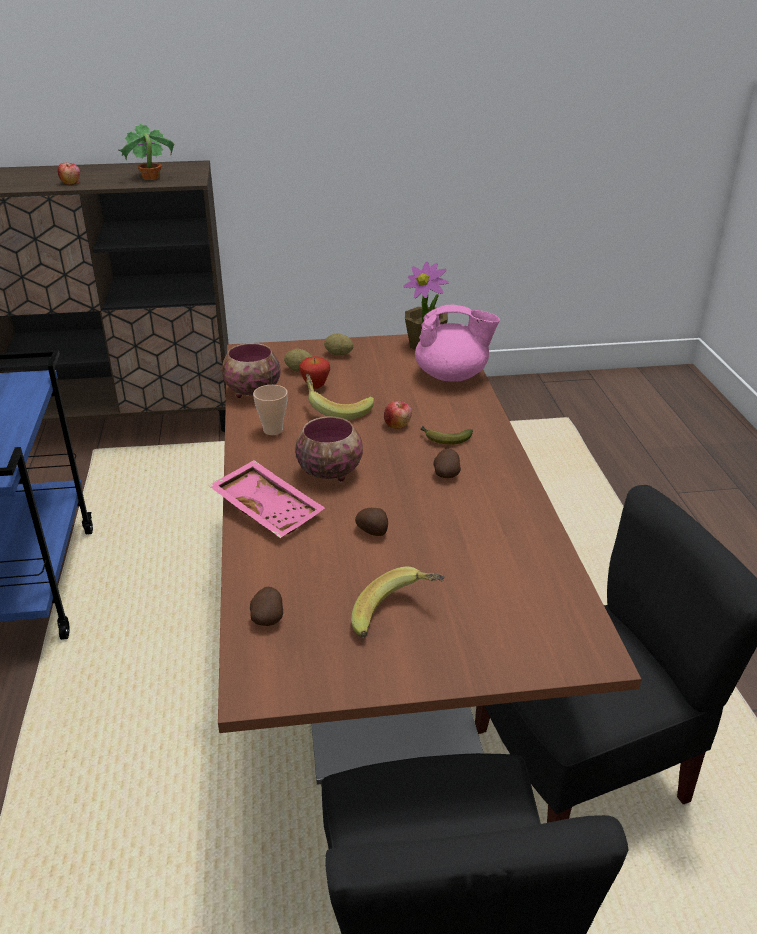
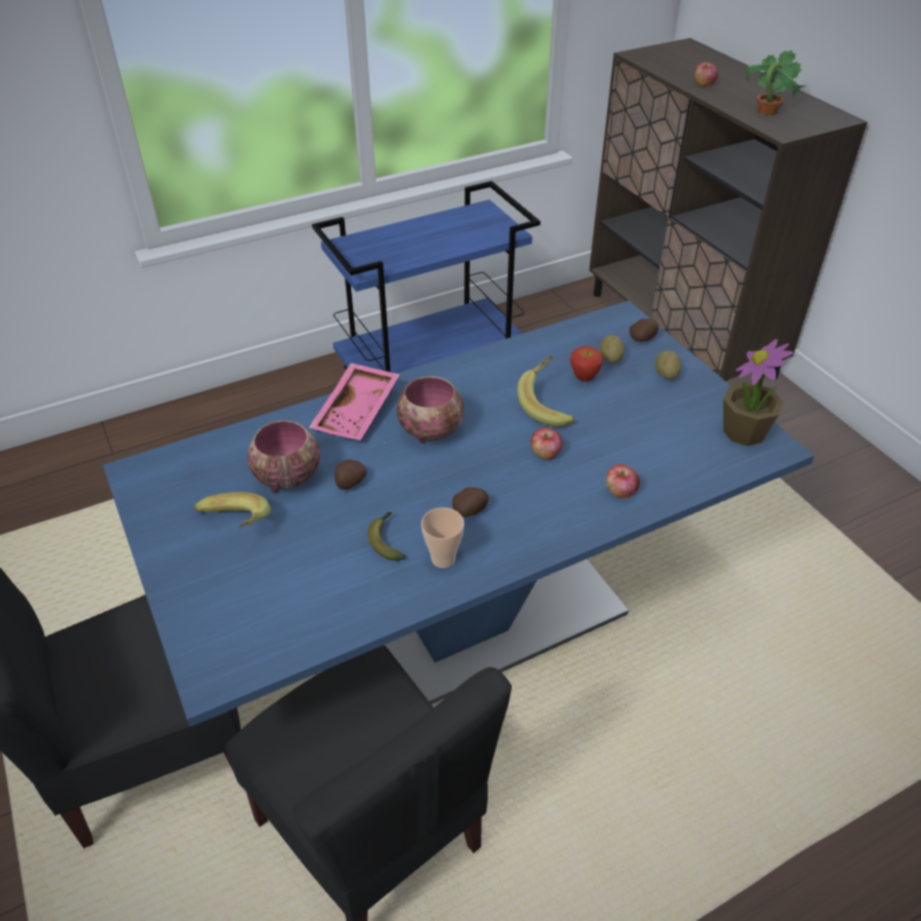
camera: 70 degrees right, 10 degrees up
brown dining table [218,334,641,785] -> blue dining table [103,301,814,727]
bowl [222,343,280,398] -> bowl moved to [247,420,320,493]
potato [250,587,283,626] -> potato moved to [630,319,659,342]
cup [253,385,288,435] -> cup moved to [421,507,464,568]
pink teapot [415,305,500,382] -> none
banana [420,426,473,445] -> banana moved to [368,512,405,561]
none -> apple [606,464,640,499]

